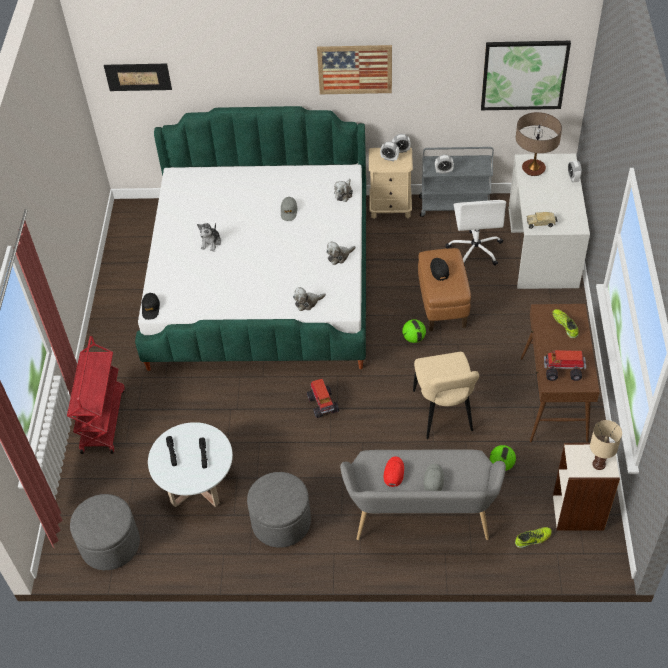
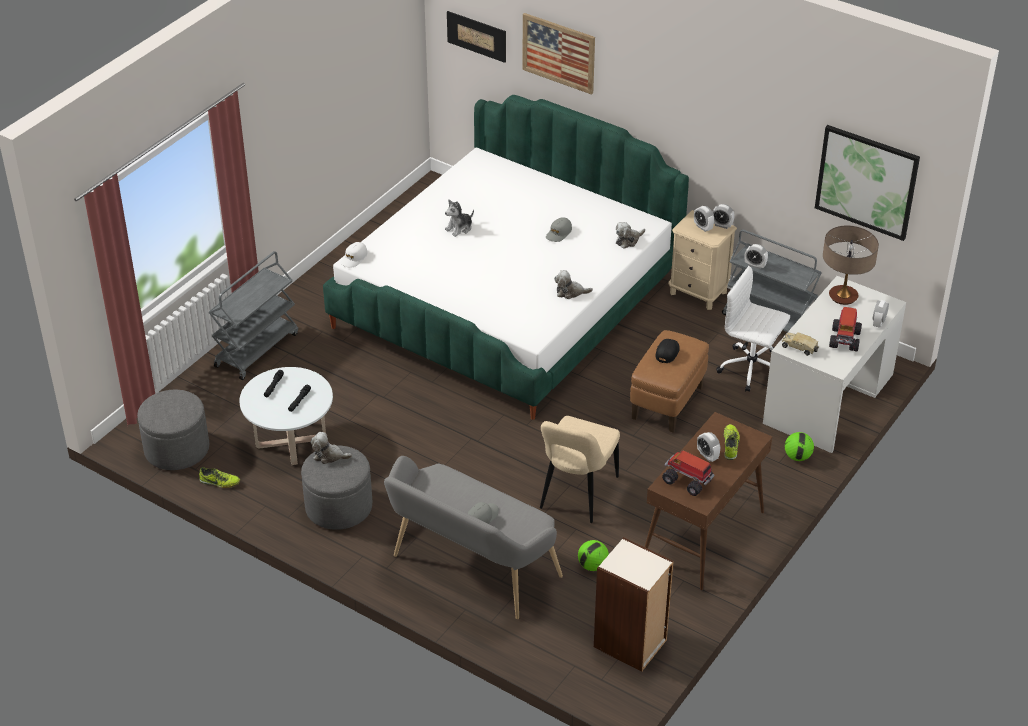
camera: 30 degrees right, 10 degrees down
red cart [67,336,125,454] -> grey cart [208,251,298,380]
black cap [142,293,160,320] -> white cap [341,242,368,267]
plush toy [293,287,326,311] -> plush toy moved to [311,432,352,464]
toy truck [307,379,339,418] -> toy truck moved to [829,307,862,351]
picture [317,45,392,94] -> picture moved to [523,13,595,95]
red cap [384,456,404,487] -> none
football [402,319,426,343] -> football moved to [785,432,814,461]
white office chair [445,200,506,266] -> white office chair turned 90 degrees clockwise [716,266,790,392]
shoe [515,527,552,548] -> shoe moved to [199,467,240,488]
beige table lamp [590,420,622,470] -> none
none -> alarm clock [697,432,720,462]

